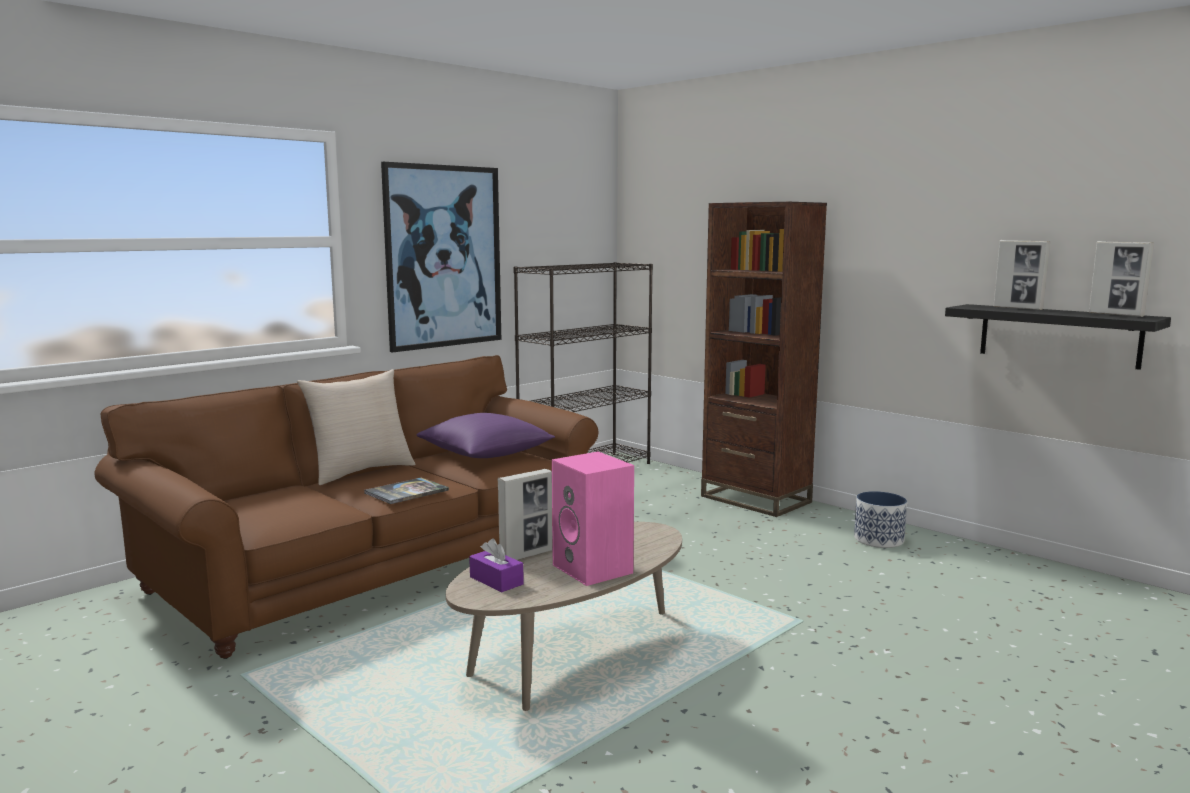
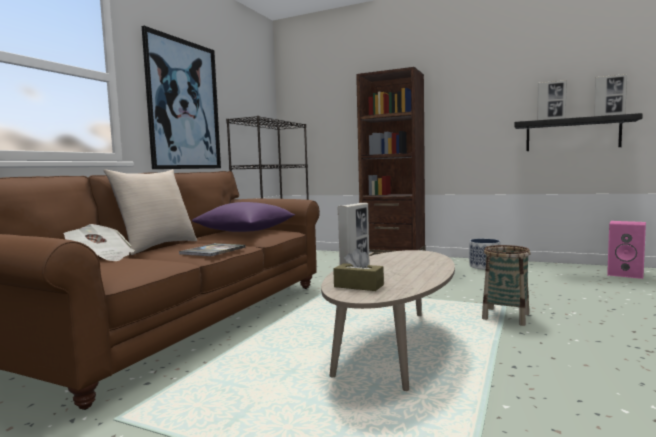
camera: 20 degrees left, 5 degrees down
purple tissue box [469,539,524,592] -> brown tissue box [333,249,384,291]
pink speaker [552,452,634,586] -> pink speaker moved to [607,221,646,279]
none -> newspaper [63,224,135,261]
none -> basket [482,245,530,326]

